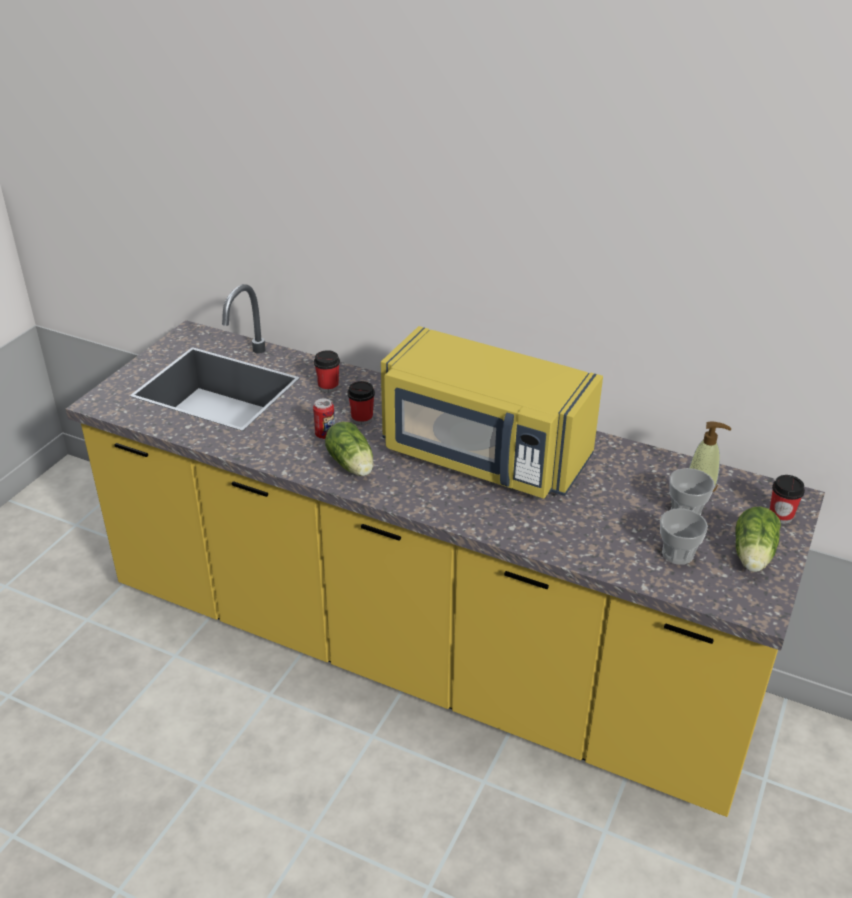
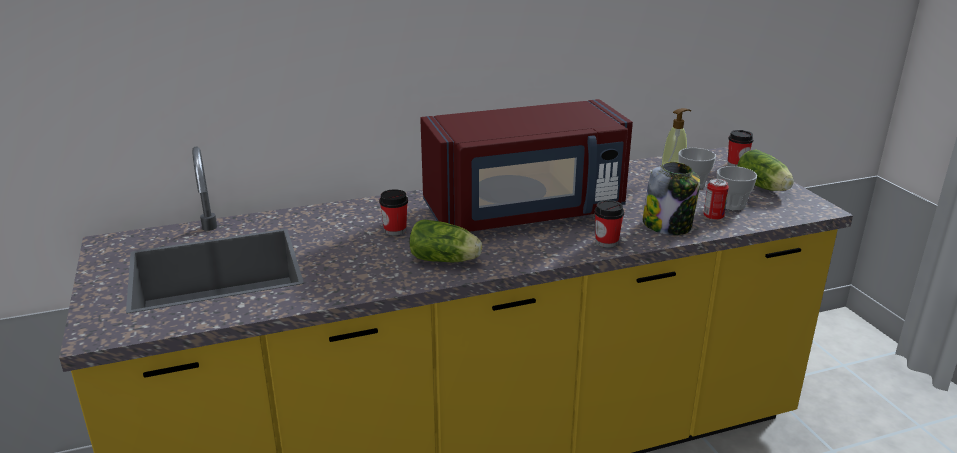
camera: 45 degrees left, 10 degrees down
can [313,398,335,439] -> can moved to [704,179,729,220]
cup [314,350,340,393] -> cup moved to [594,200,624,248]
yellow microwave [381,326,603,499] -> red microwave [420,99,633,232]
none -> jar [643,162,700,235]

